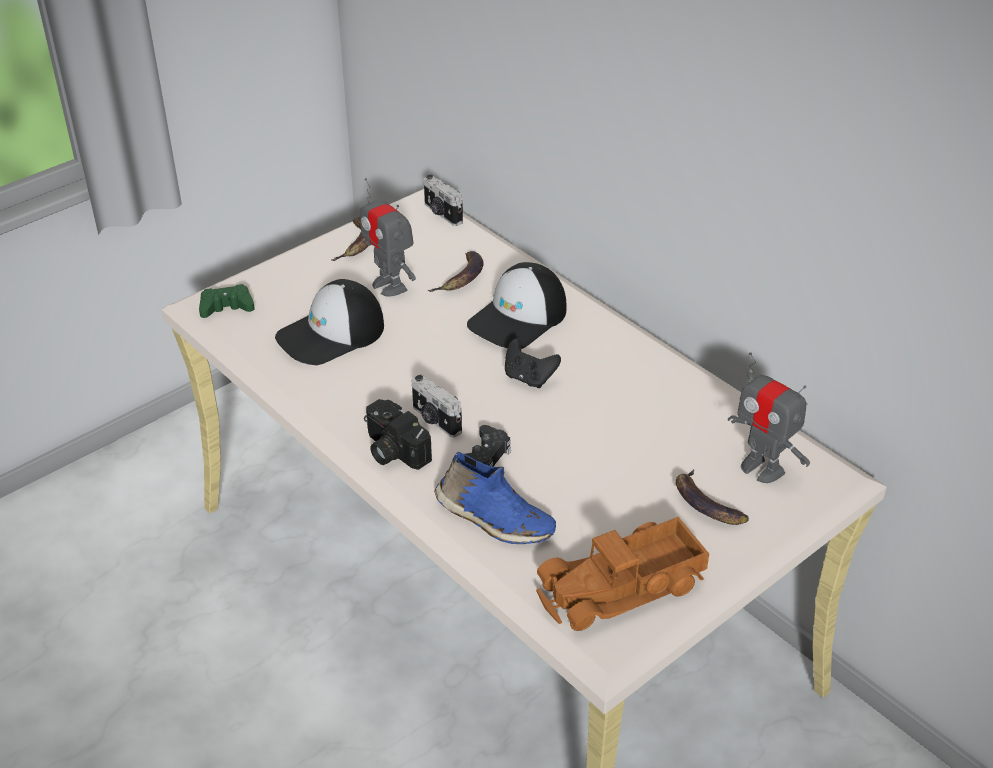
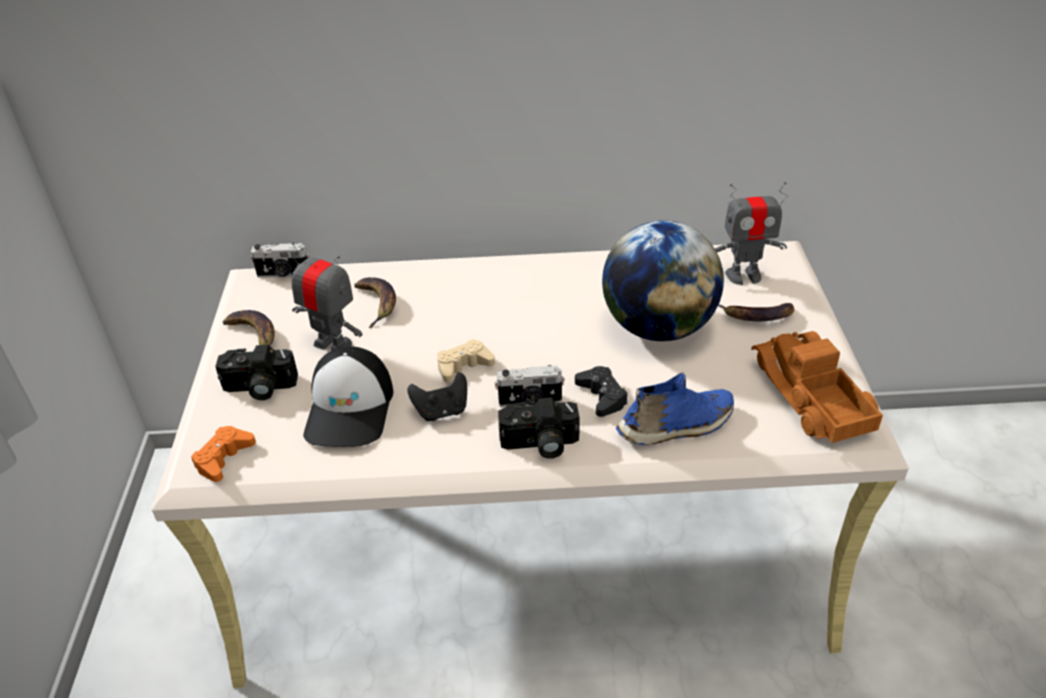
camera: 50 degrees left, 0 degrees up
green game controller [199,284,255,318] -> orange game controller [191,426,256,482]
toy robot [360,178,416,297] -> toy robot turned 150 degrees counterclockwise [291,242,362,351]
cap [467,262,566,349] -> none
black game controller [505,339,561,388] -> black game controller moved to [407,372,467,421]
toy truck [536,517,709,631] -> toy truck turned 150 degrees clockwise [751,331,883,443]
none -> camera [215,345,298,400]
none -> beige game controller [437,339,495,383]
none -> globe [602,220,724,341]

